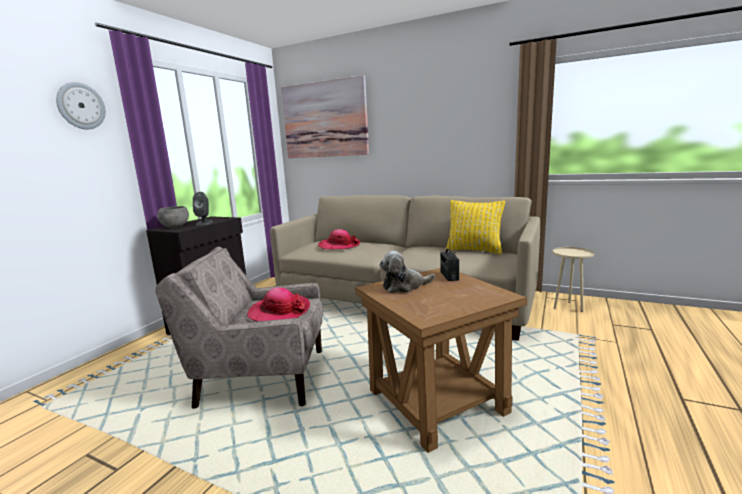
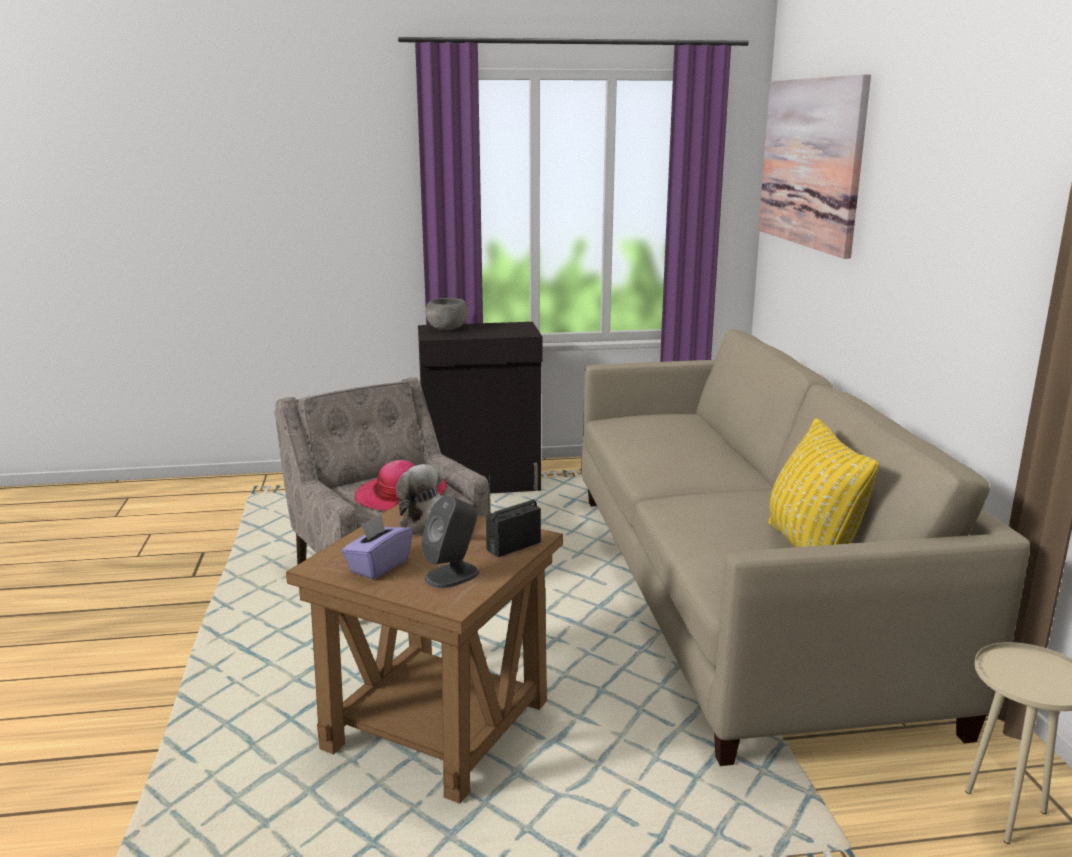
camera: 55 degrees right, 5 degrees up
wall clock [56,82,106,129] -> none
grey speaker [193,192,213,226] -> grey speaker moved to [421,495,479,588]
hat [318,229,360,250] -> none
none -> purple tissue box [342,515,413,579]

